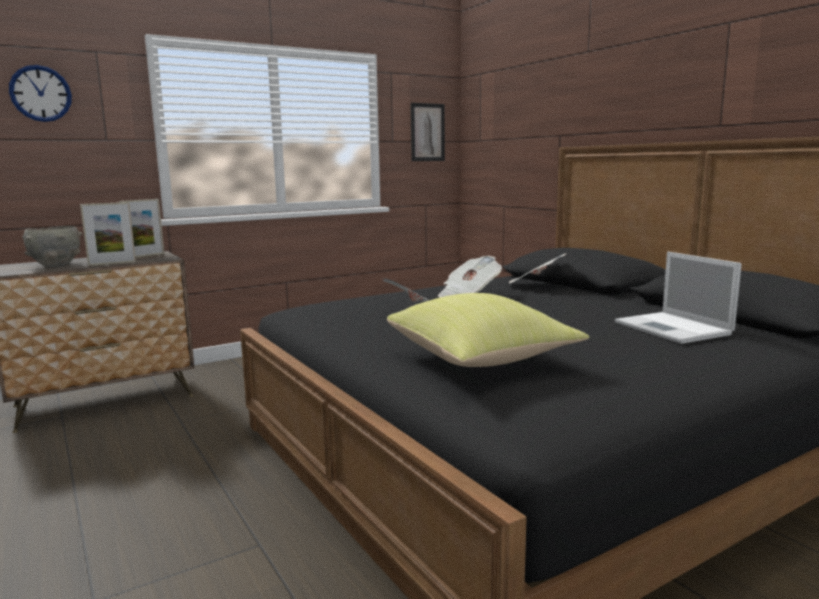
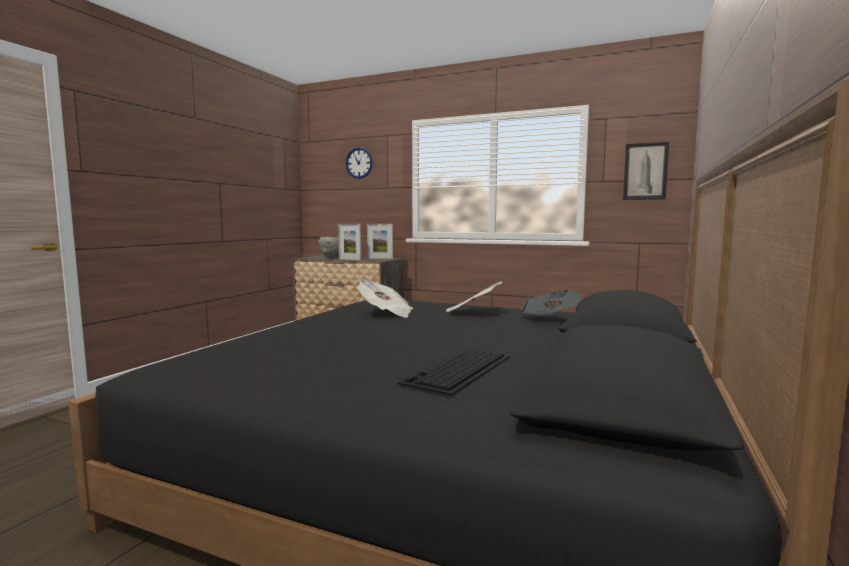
camera: 55 degrees right, 5 degrees down
yellow pillow [387,293,589,367] -> none
laptop [615,252,742,344] -> keyboard [397,348,510,396]

